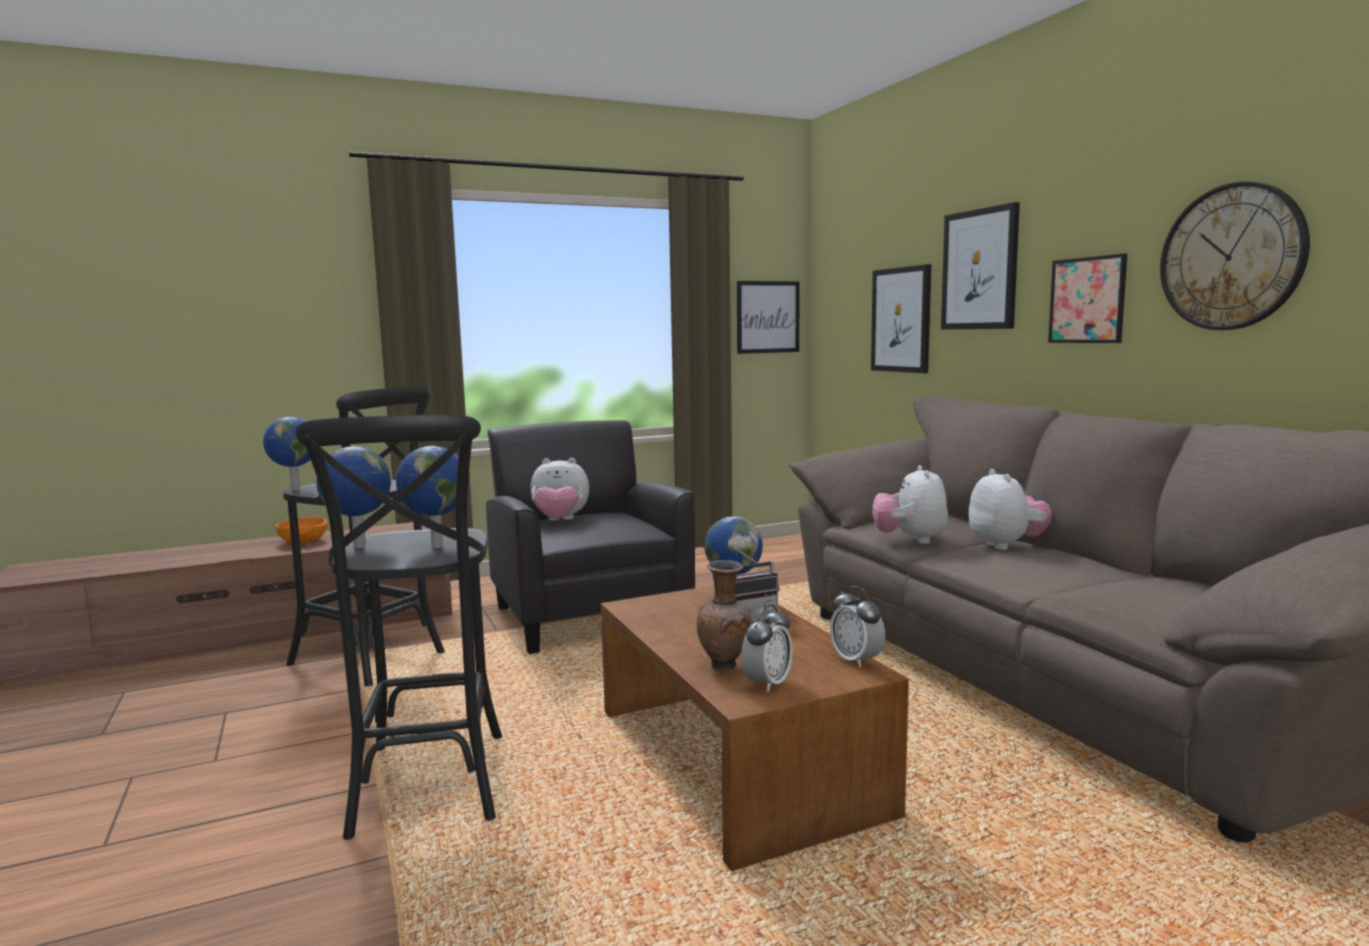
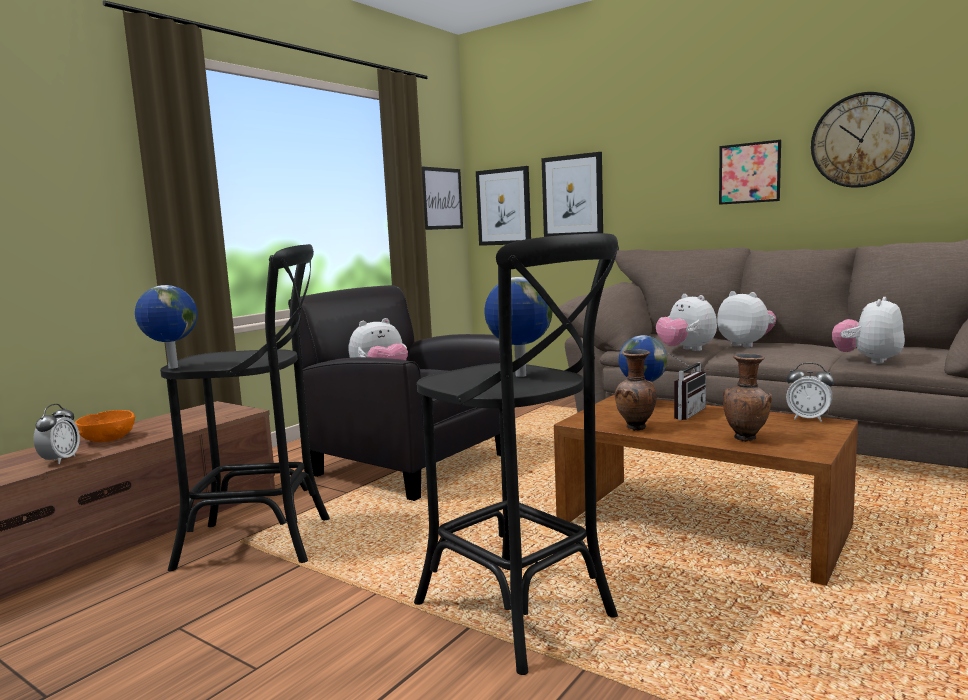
camera: 30 degrees left, 0 degrees up
globe [316,446,391,548] -> none
alarm clock [741,604,793,692] -> alarm clock moved to [33,404,80,464]
picture [941,202,1020,330] -> picture moved to [476,166,531,246]
none -> brown vase [615,349,657,431]
none -> plush toy [832,297,905,364]

